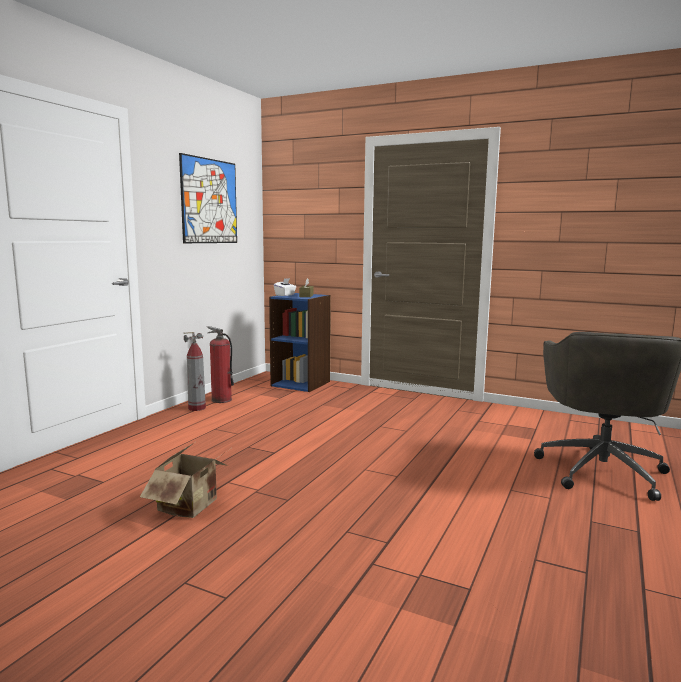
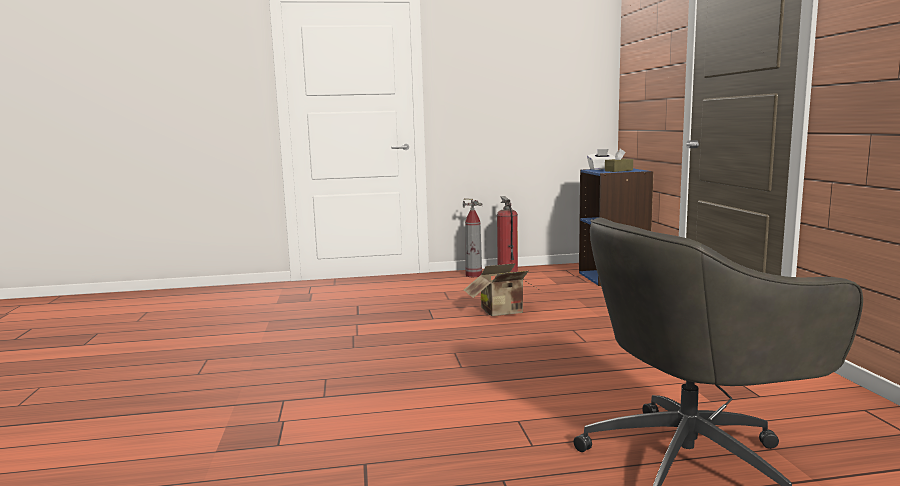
camera: 55 degrees right, 0 degrees up
cardboard box [140,442,230,518] -> cardboard box moved to [464,263,538,316]
picture [179,153,237,243] -> none

